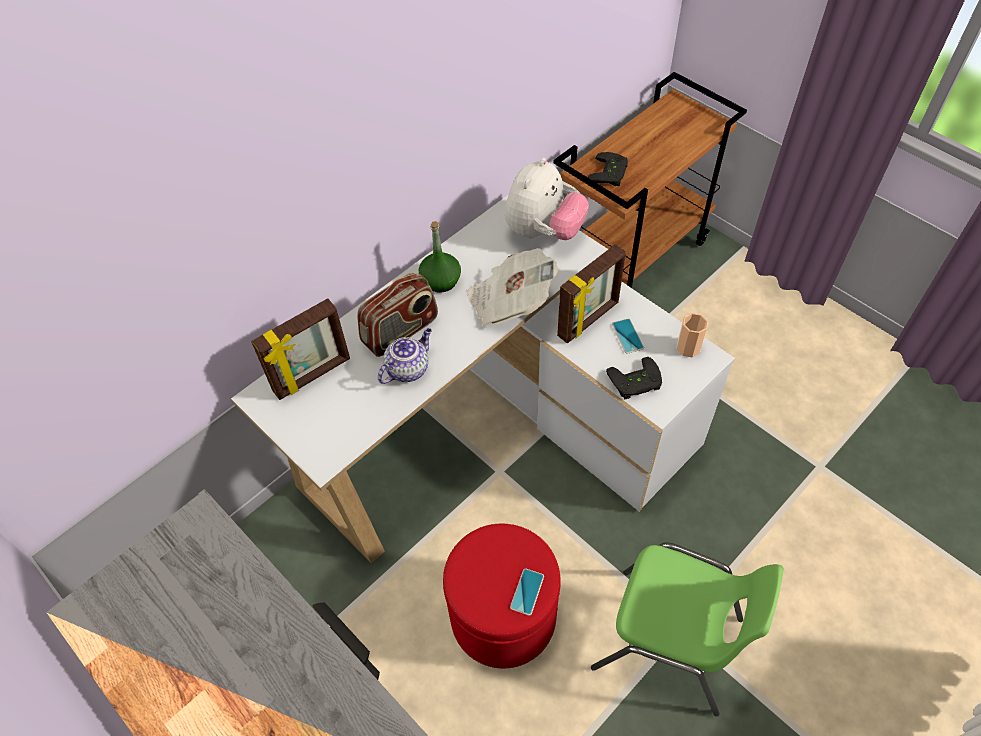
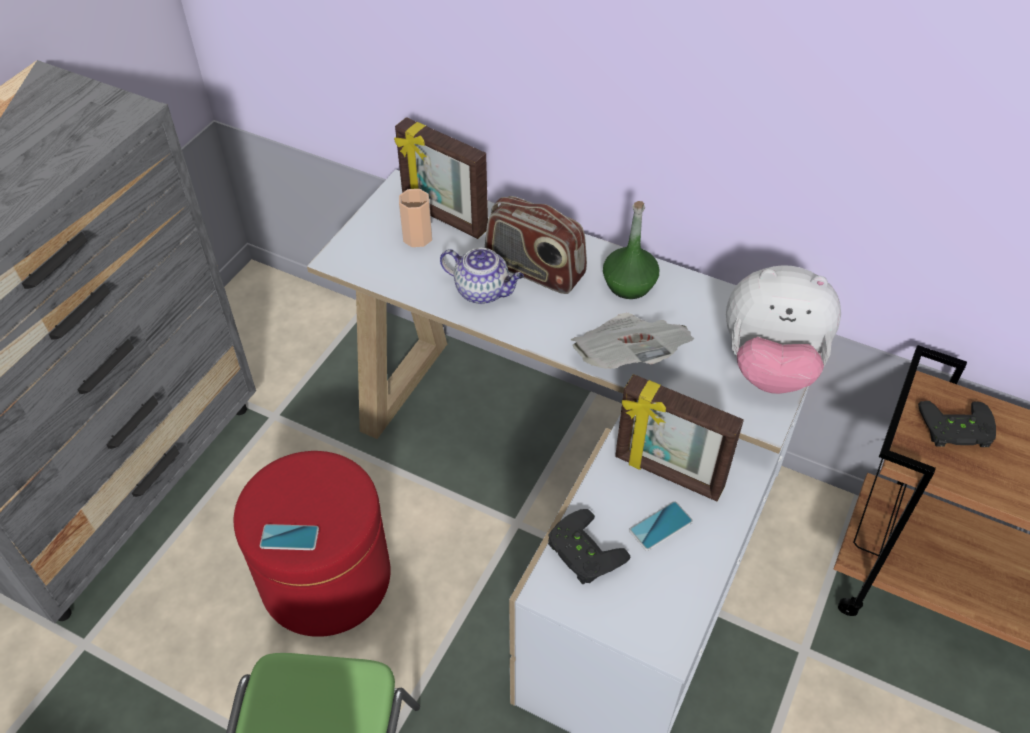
camera: 70 degrees right, 5 degrees down
cup [677,313,708,357] -> cup moved to [399,189,432,247]

